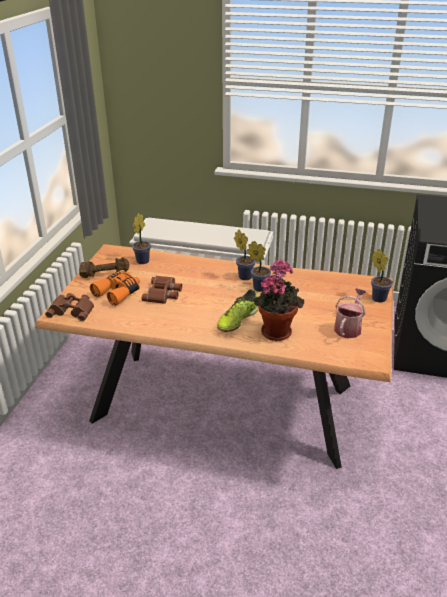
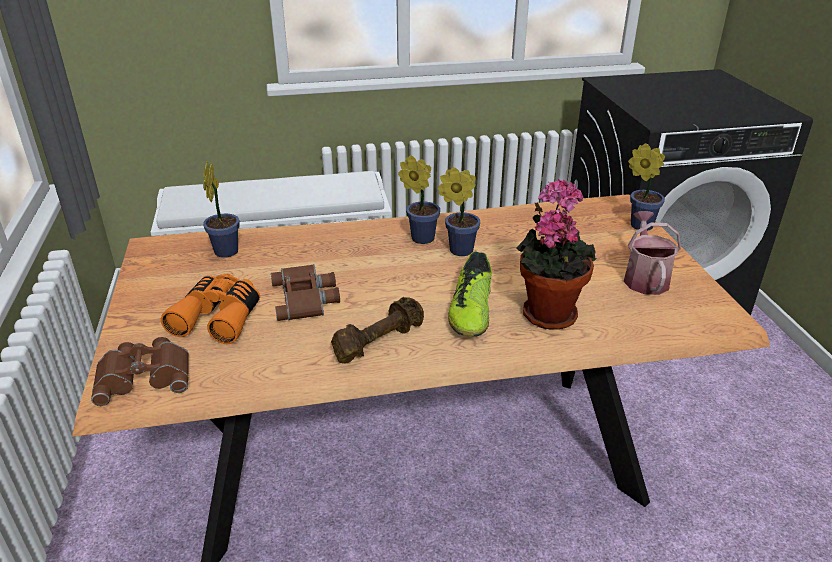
camera: 25 degrees left, 0 degrees up
brown dumbbell [79,257,130,278] -> brown dumbbell moved to [331,297,424,364]

